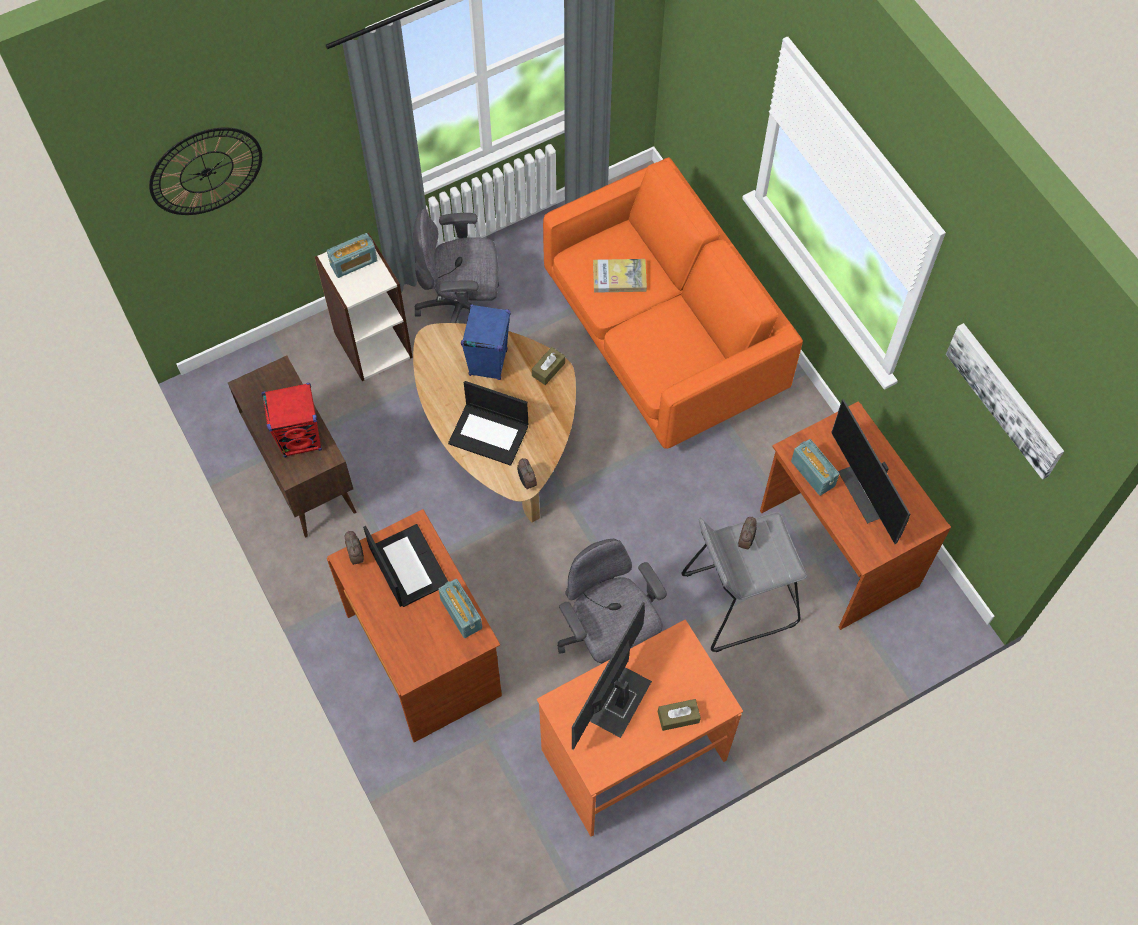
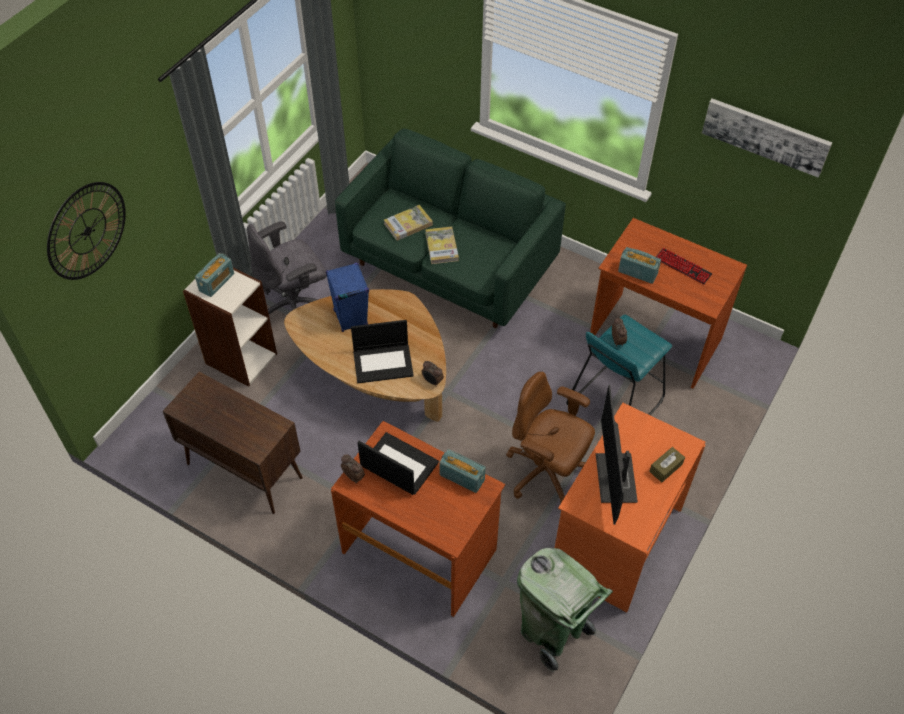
camera: 30 degrees left, 10 degrees down
red speaker [262,383,322,458] -> none
brown tissue box [532,347,565,385] -> none
orange sofa [543,157,803,449] -> green sofa [335,129,566,328]
grey office chair [557,539,667,664] -> brown office chair [506,372,595,503]
grey stool [681,512,807,652] -> turquoise stool [566,314,672,415]
monitor [831,399,910,544] -> keyboard [656,248,712,285]
none -> book [425,227,459,264]
none -> green trash can [517,548,613,672]

